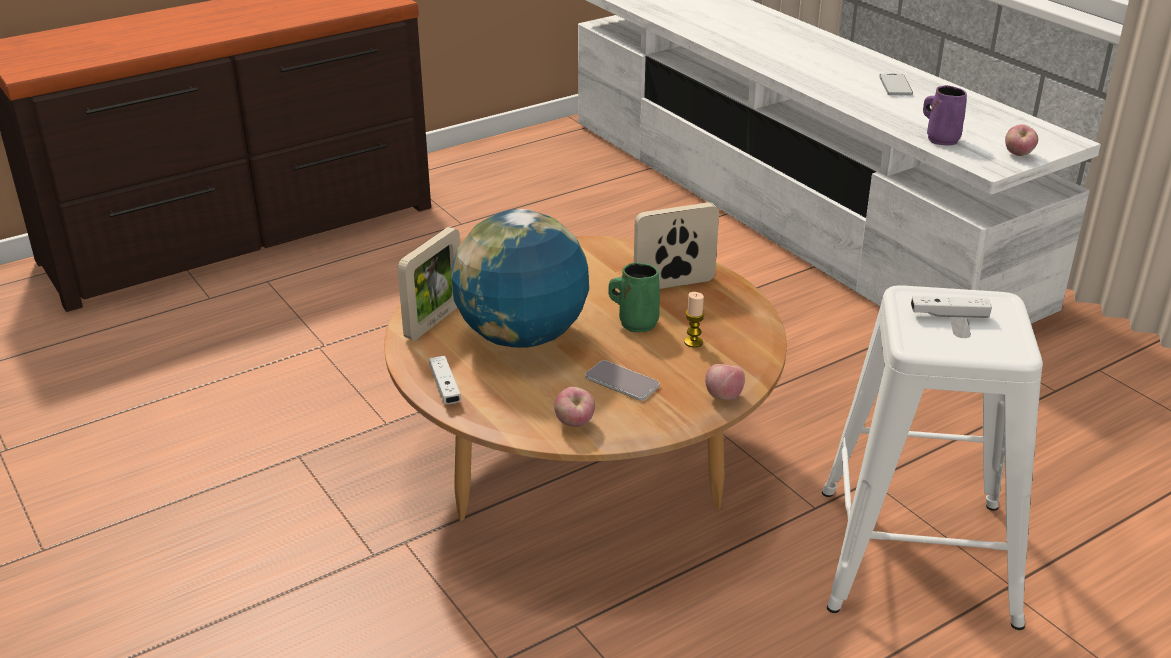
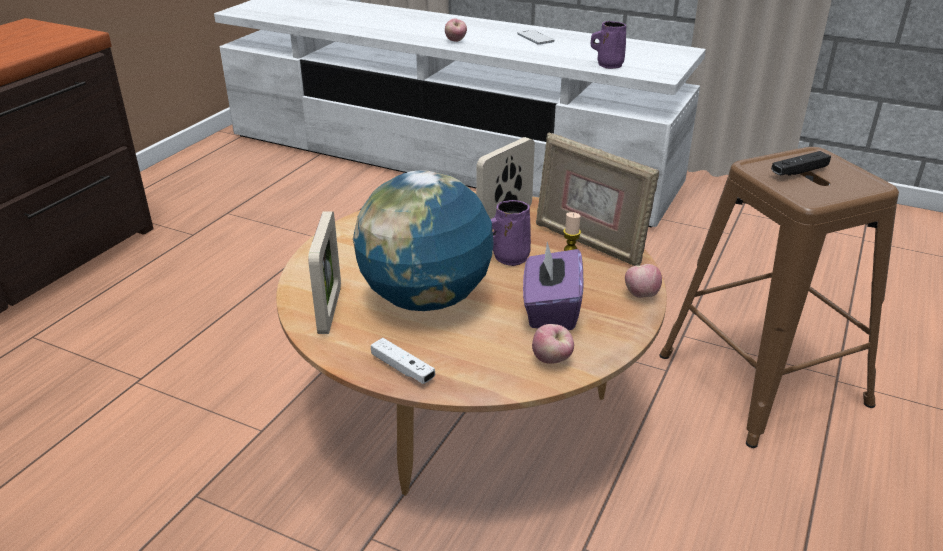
camera: 30 degrees left, 0 degrees up
phone [585,360,660,401] -> purple tissue box [523,242,583,330]
green mug [609,263,660,332] -> purple mug [490,200,531,266]
white stool [822,285,1043,630] -> brown stool [659,147,899,448]
white game controller [911,296,992,318] -> black game controller [771,151,831,176]
apple [1005,124,1038,156] -> apple moved to [445,19,467,42]
none -> picture frame [536,133,659,266]

